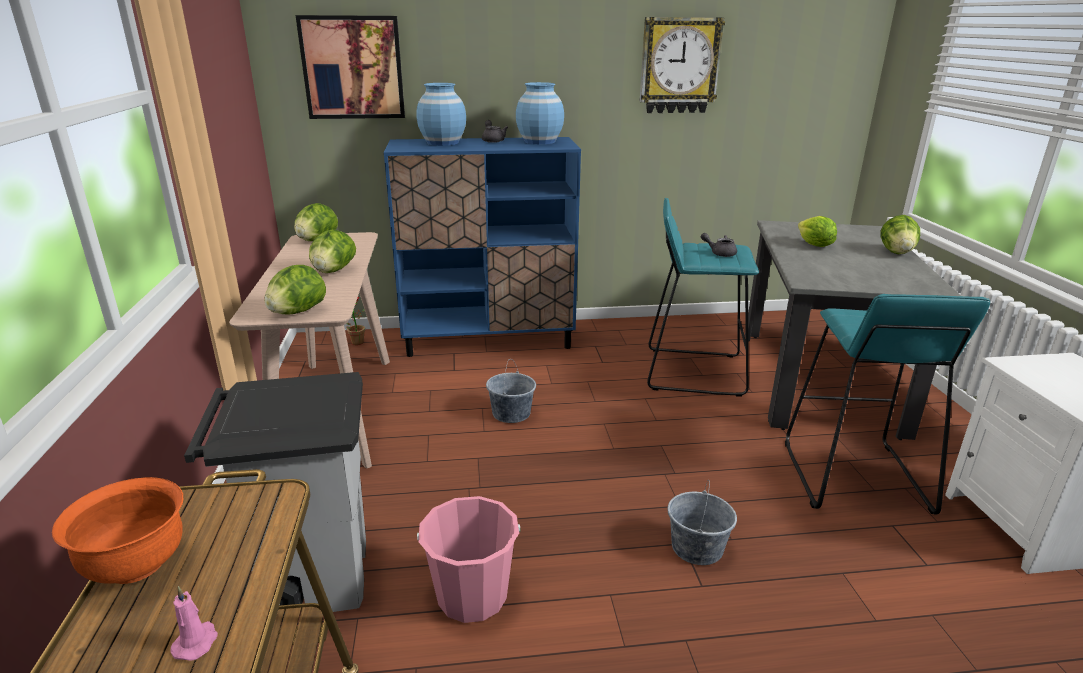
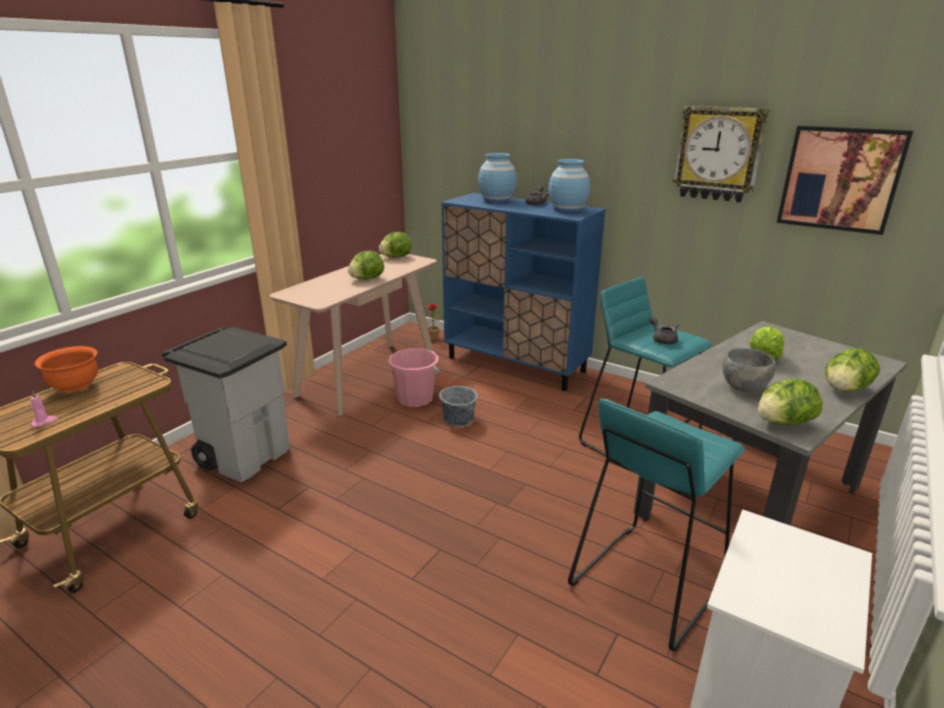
camera: 40 degrees right, 0 degrees up
lettuce [264,265,326,314] -> lettuce moved to [758,378,823,425]
picture [295,15,405,119] -> picture moved to [777,126,913,235]
pink bucket [417,496,520,623] -> pink bucket moved to [388,348,440,407]
grey bucket [668,481,737,565] -> none
none -> grey bowl [722,348,776,392]

